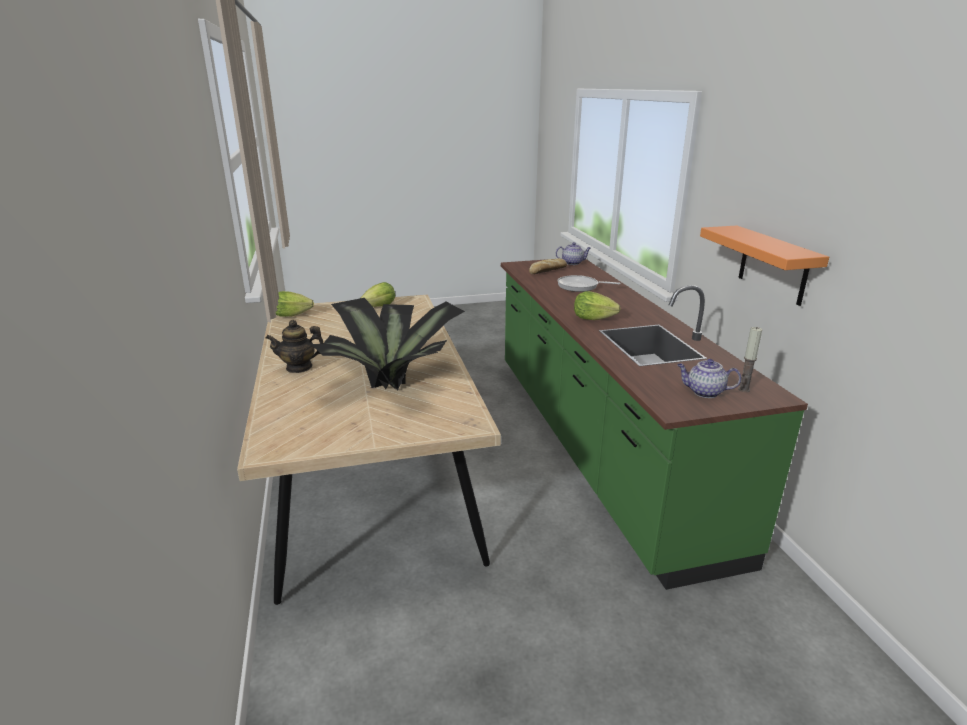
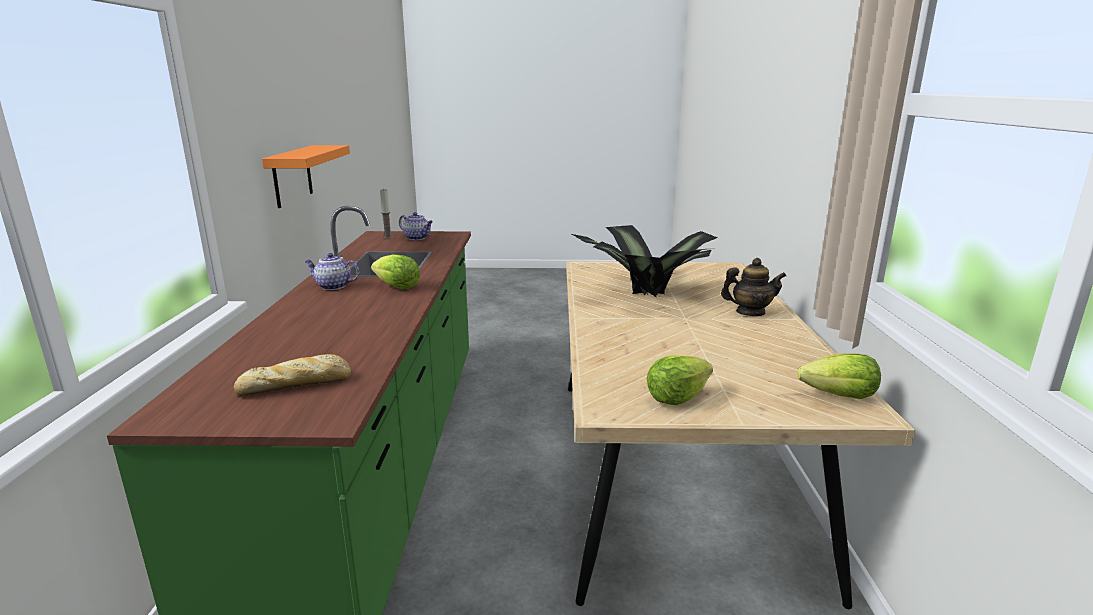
camera: 165 degrees left, 5 degrees down
teapot [556,242,591,265] -> teapot moved to [304,253,359,290]
frying pan [558,275,621,292] -> none

